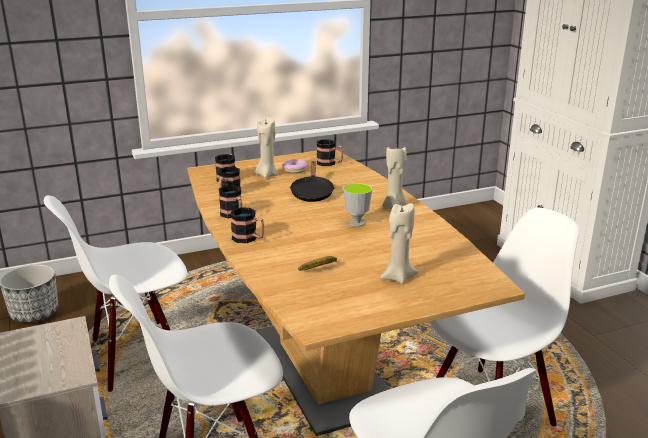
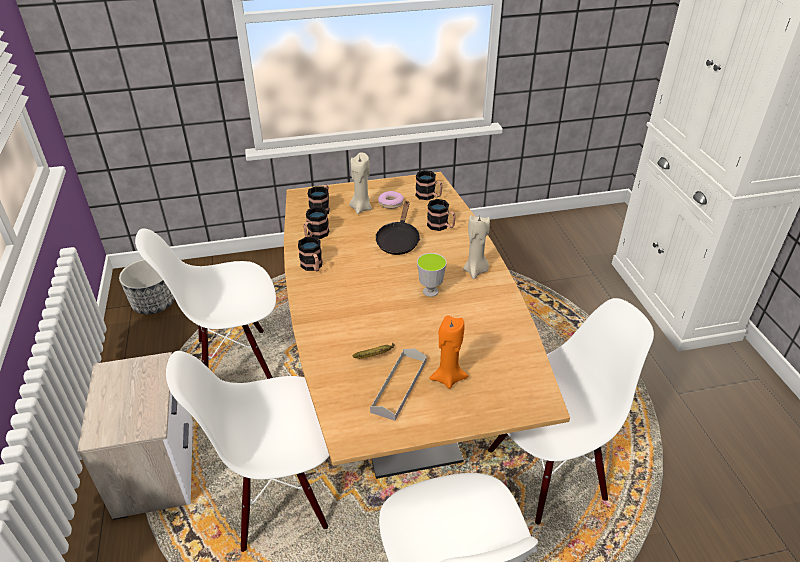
camera: 10 degrees right, 15 degrees up
mug [230,207,264,243] -> mug moved to [427,199,456,231]
beige candle [380,203,418,284] -> orange candle [429,316,468,389]
none -> grey tray [370,348,427,421]

